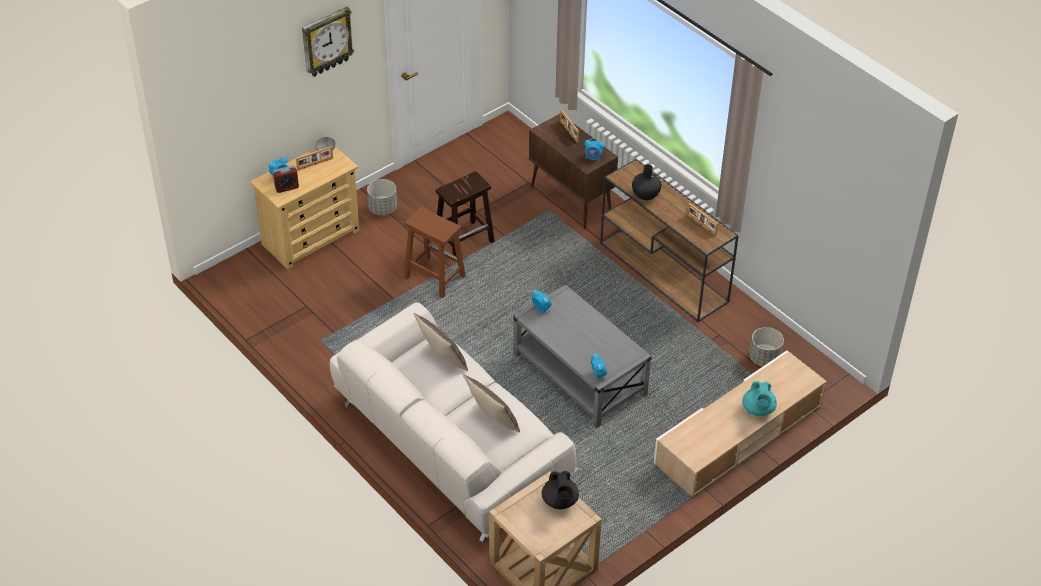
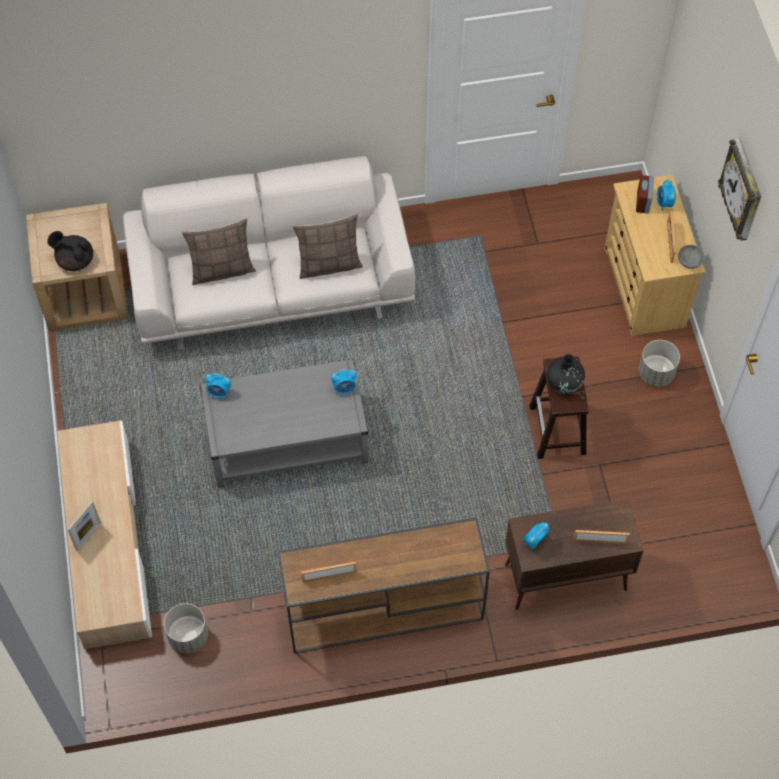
camera: 120 degrees right, 15 degrees up
brown stool [404,207,466,298] -> none
black vase [632,164,662,200] -> black vase moved to [547,354,585,394]
turquoise teapot [742,381,777,416] -> picture frame [67,500,101,552]

